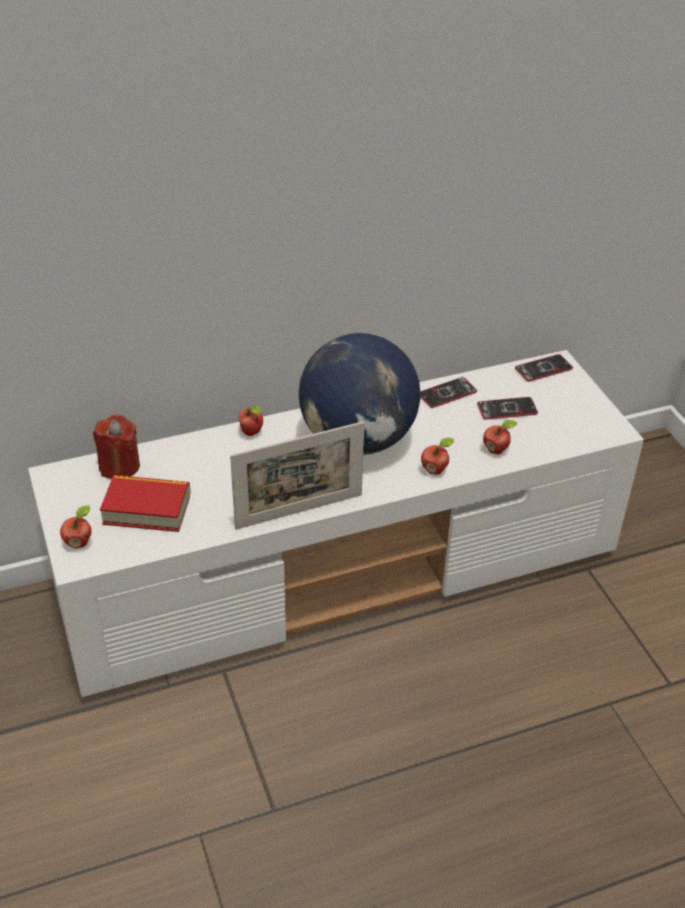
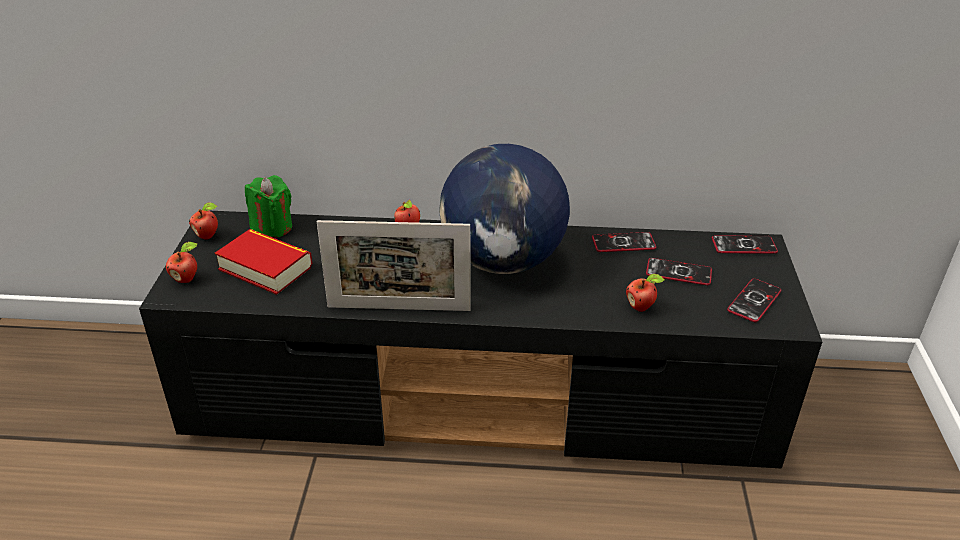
camera: 25 degrees right, 5 degrees down
white tv stand [28,350,644,697] -> black tv stand [139,211,822,469]
red candle [93,414,140,479] -> green candle [245,175,292,238]
apple [421,438,454,475] -> apple moved to [189,202,218,240]
none -> phone [727,278,781,322]

